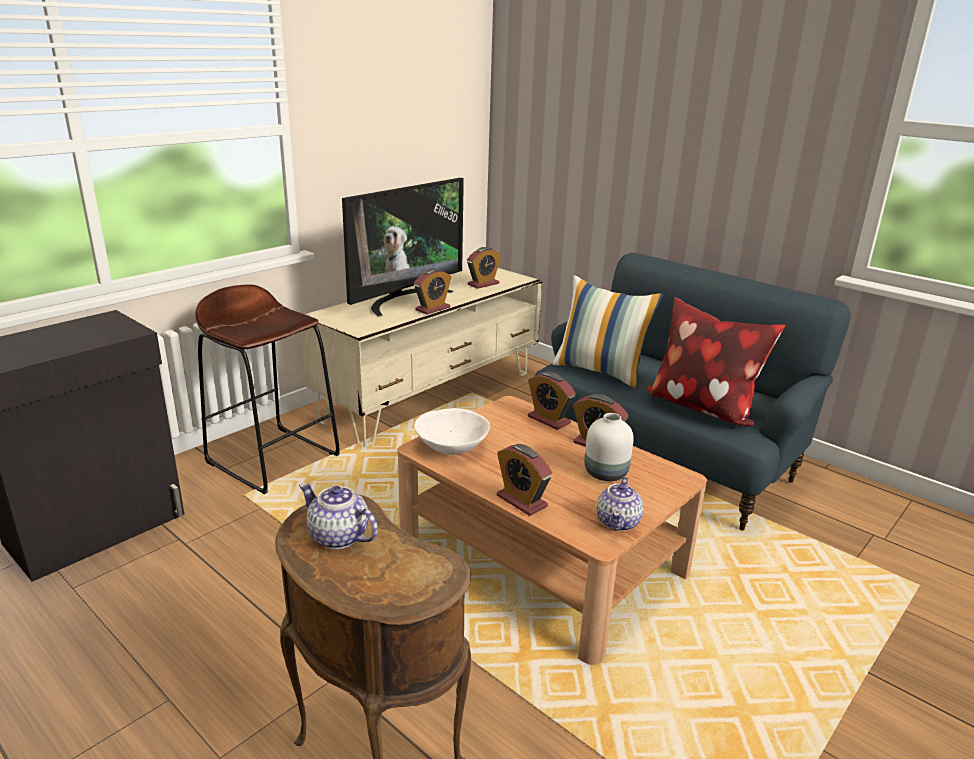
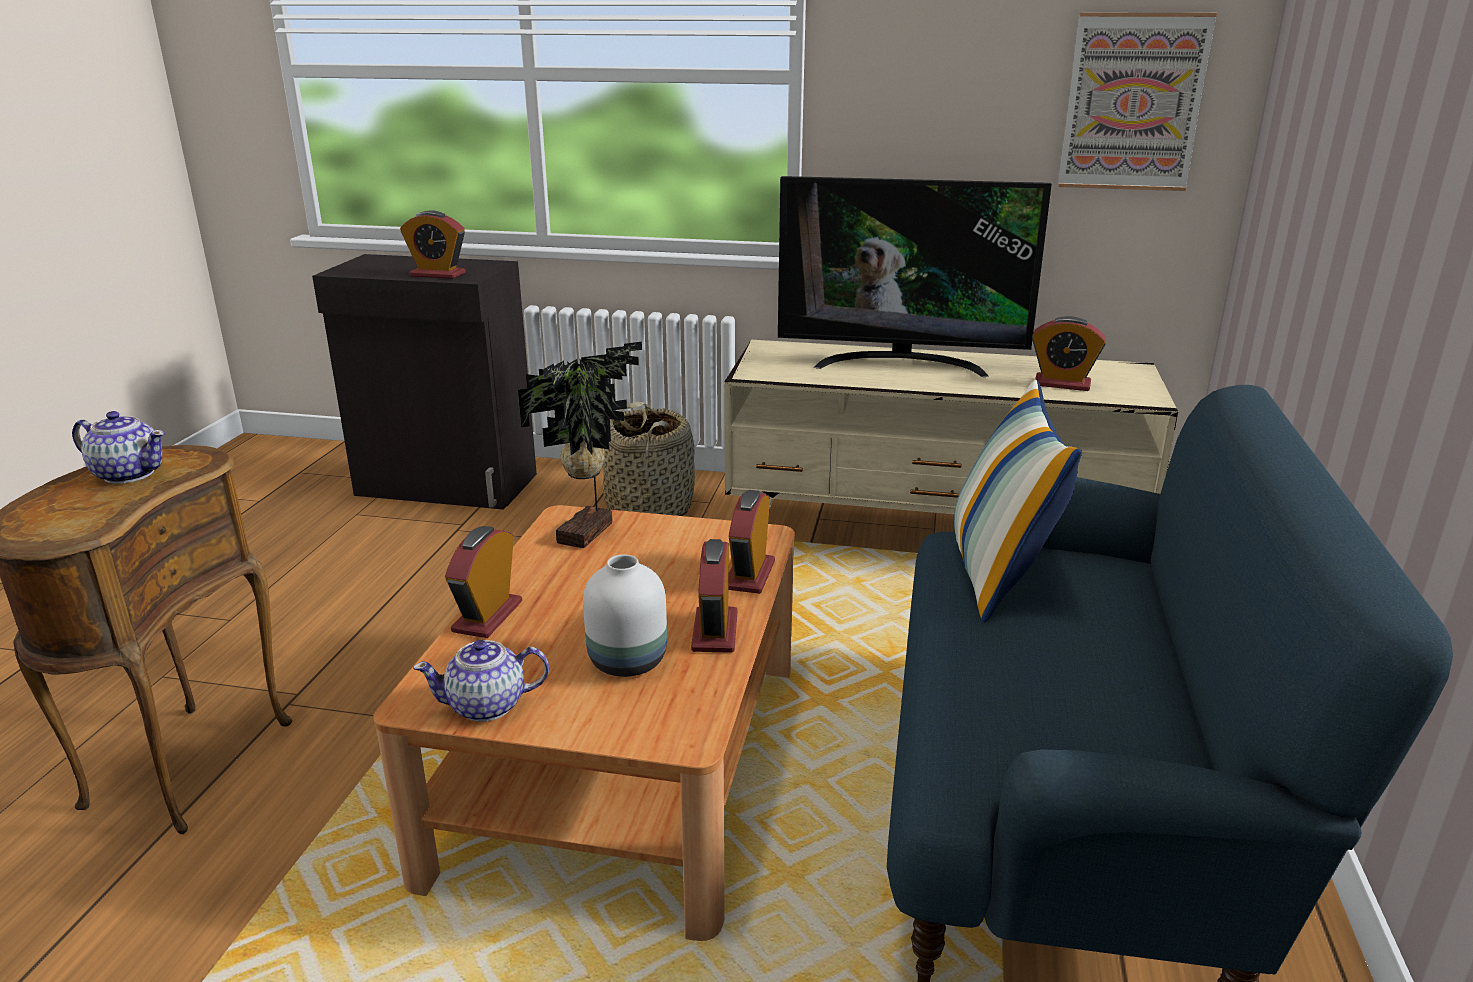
camera: 60 degrees right, 0 degrees up
brown stool [195,285,340,494] -> basket [603,401,695,516]
teapot [299,483,378,549] -> teapot turned 105 degrees clockwise [72,411,165,484]
alarm clock [414,268,451,315] -> alarm clock moved to [400,210,466,279]
white bowl [414,408,490,455] -> potted plant [518,342,642,548]
pillow [645,297,786,427] -> none
none -> picture [1058,13,1217,191]

